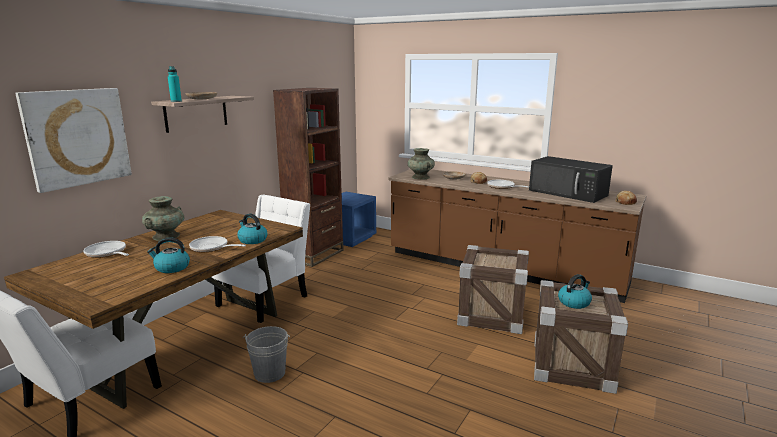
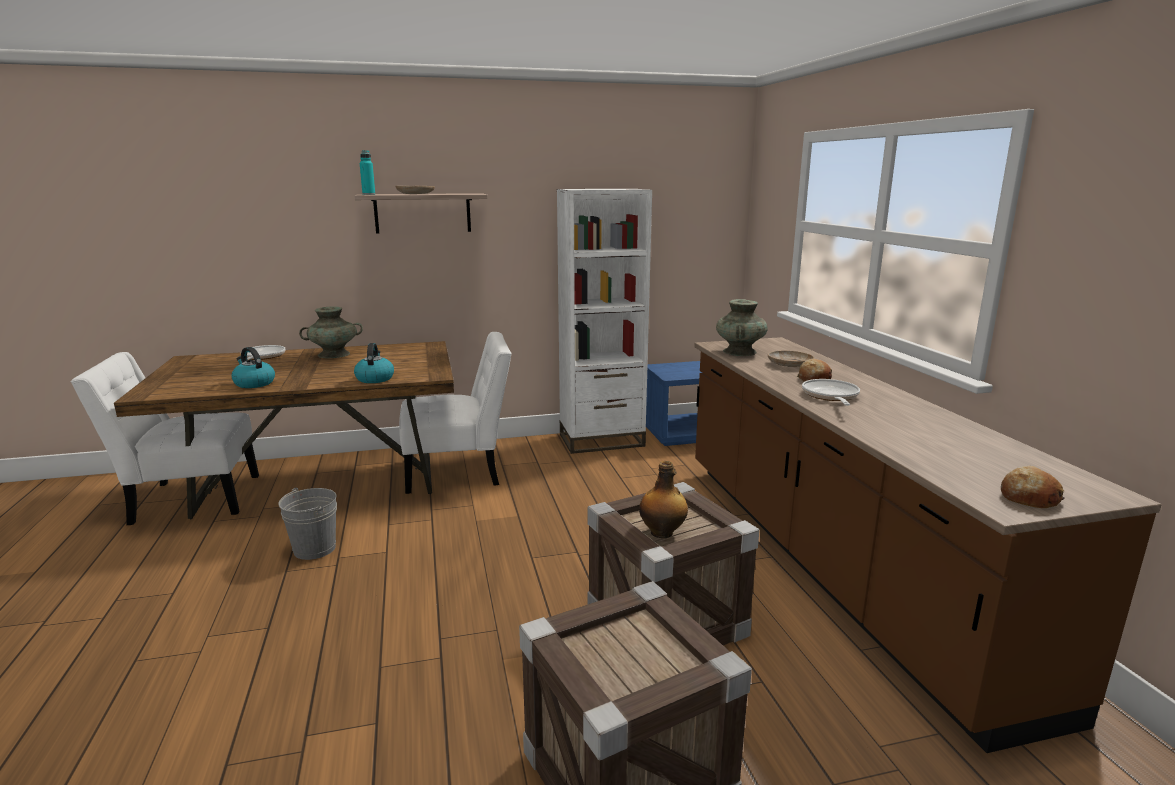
camera: 45 degrees right, 0 degrees up
picture [15,88,132,193] -> none
frying pan [189,236,246,252] -> none
brown bookcase [273,88,343,267] -> white bookcase [557,189,652,454]
black microwave [529,156,613,203] -> none
kettle [558,274,592,309] -> none
none -> bottle [639,461,688,538]

